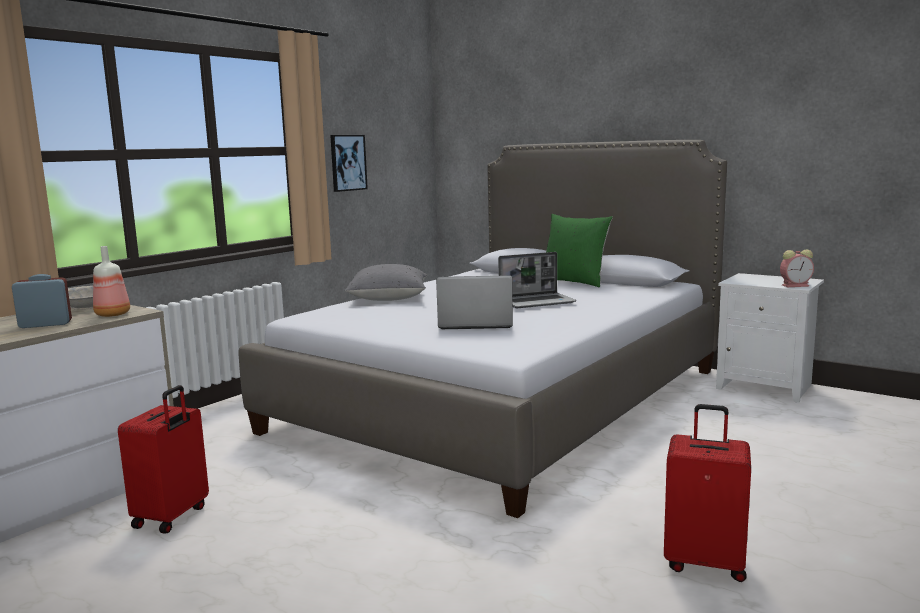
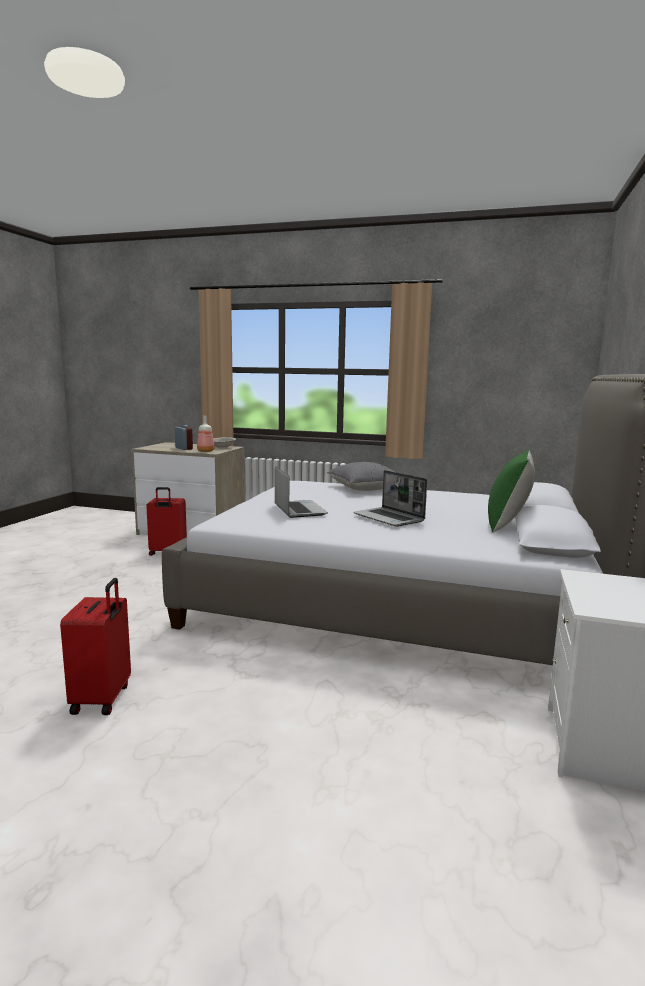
camera: 70 degrees right, 0 degrees up
picture [330,135,368,192] -> none
alarm clock [780,249,814,287] -> none

